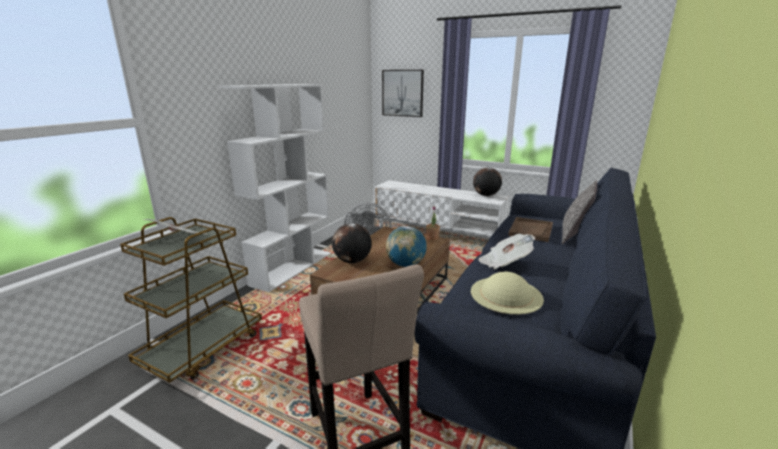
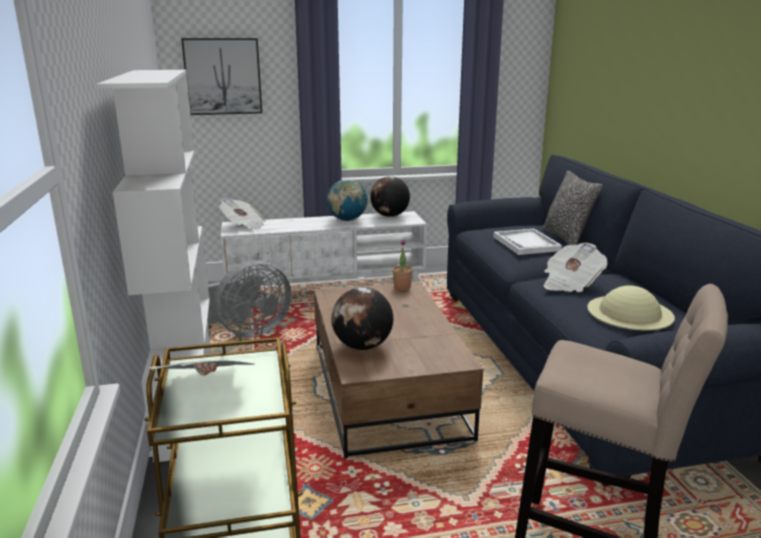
camera: 40 degrees left, 0 degrees up
globe [386,226,427,267] -> globe moved to [327,179,368,221]
brown tray [508,217,553,242] -> white tray [493,229,562,255]
none -> newspaper [219,198,266,230]

